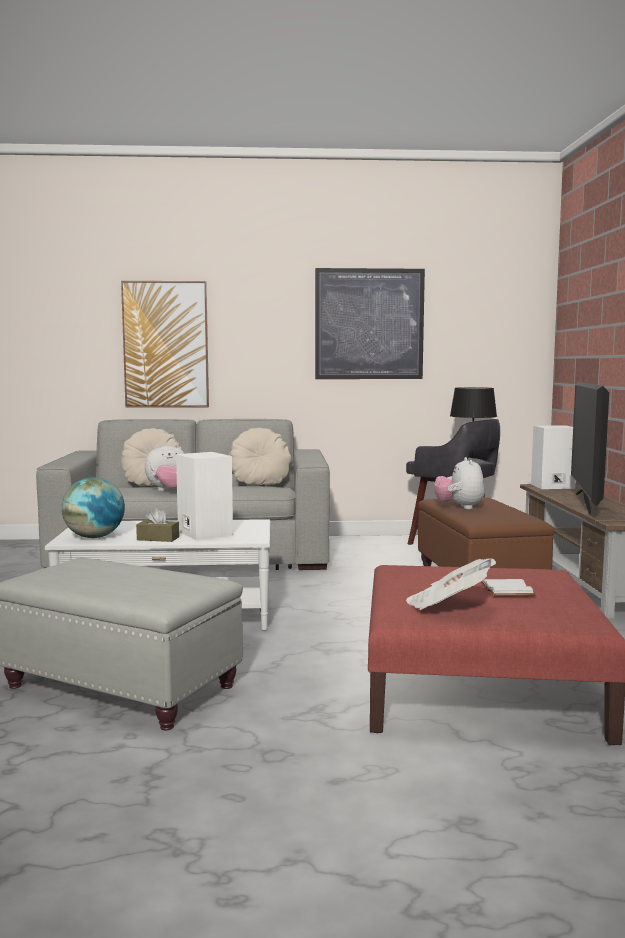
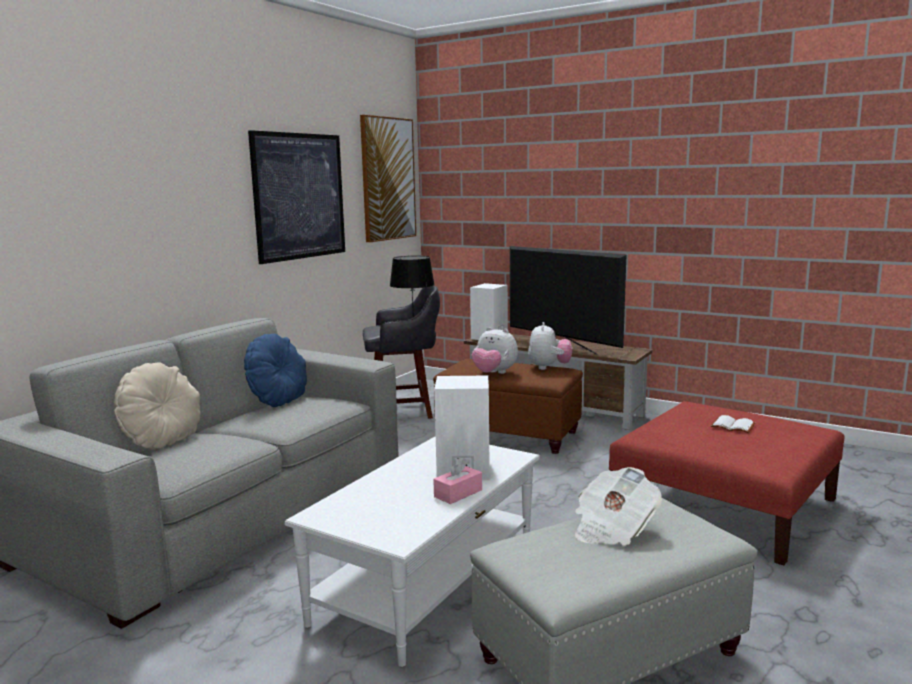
camera: 55 degrees left, 5 degrees up
globe [61,477,125,538] -> none
picture [121,281,209,408] -> picture moved to [360,115,416,243]
brown tissue box [136,508,179,542] -> pink tissue box [433,458,482,504]
plush toy [145,444,185,491] -> plush toy moved to [528,322,572,370]
beige pillow [229,428,292,486] -> blue pillow [244,334,307,407]
newspaper [406,559,496,610] -> newspaper moved to [575,467,662,545]

